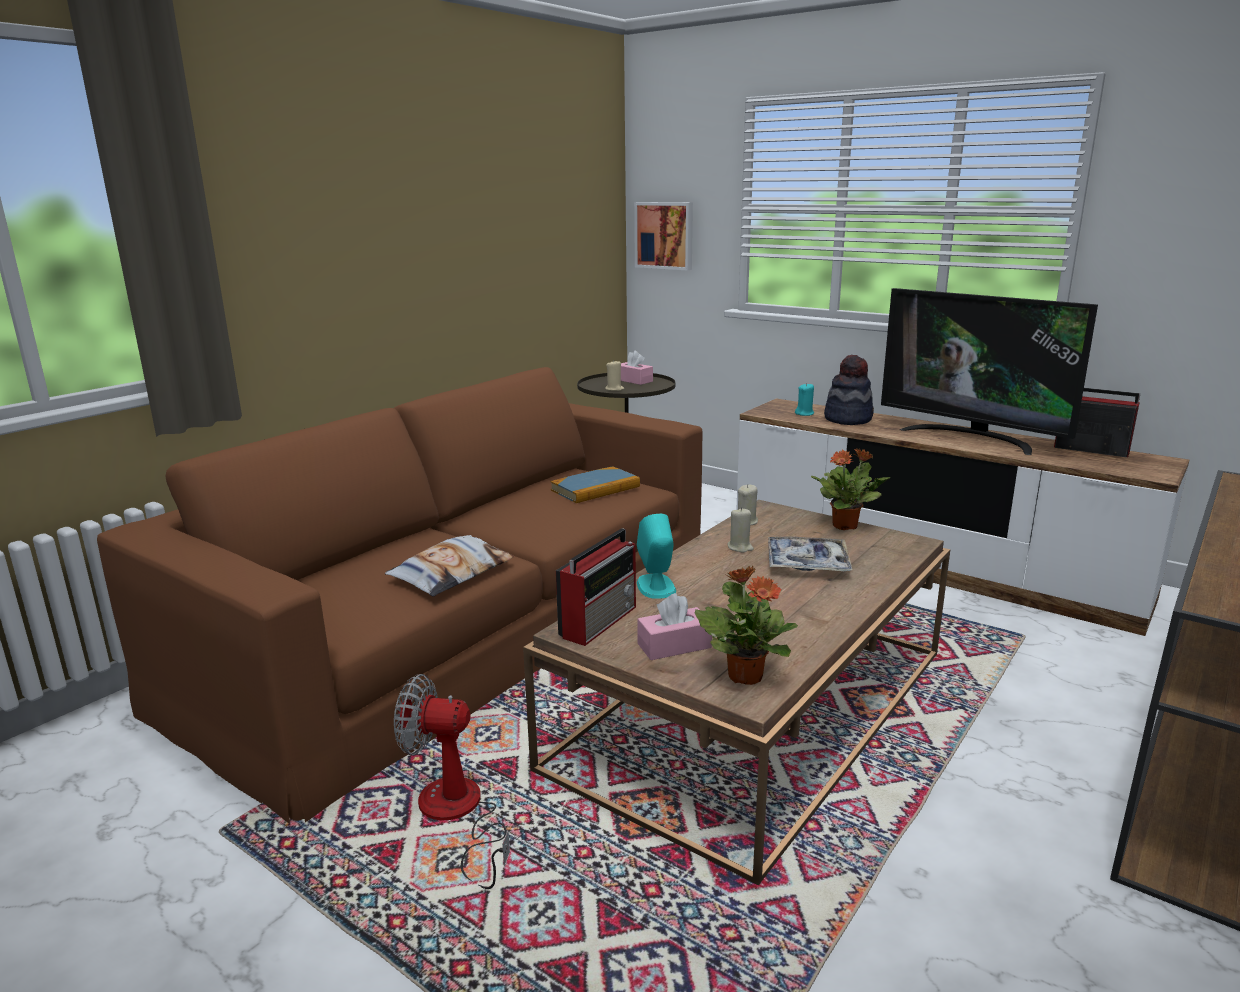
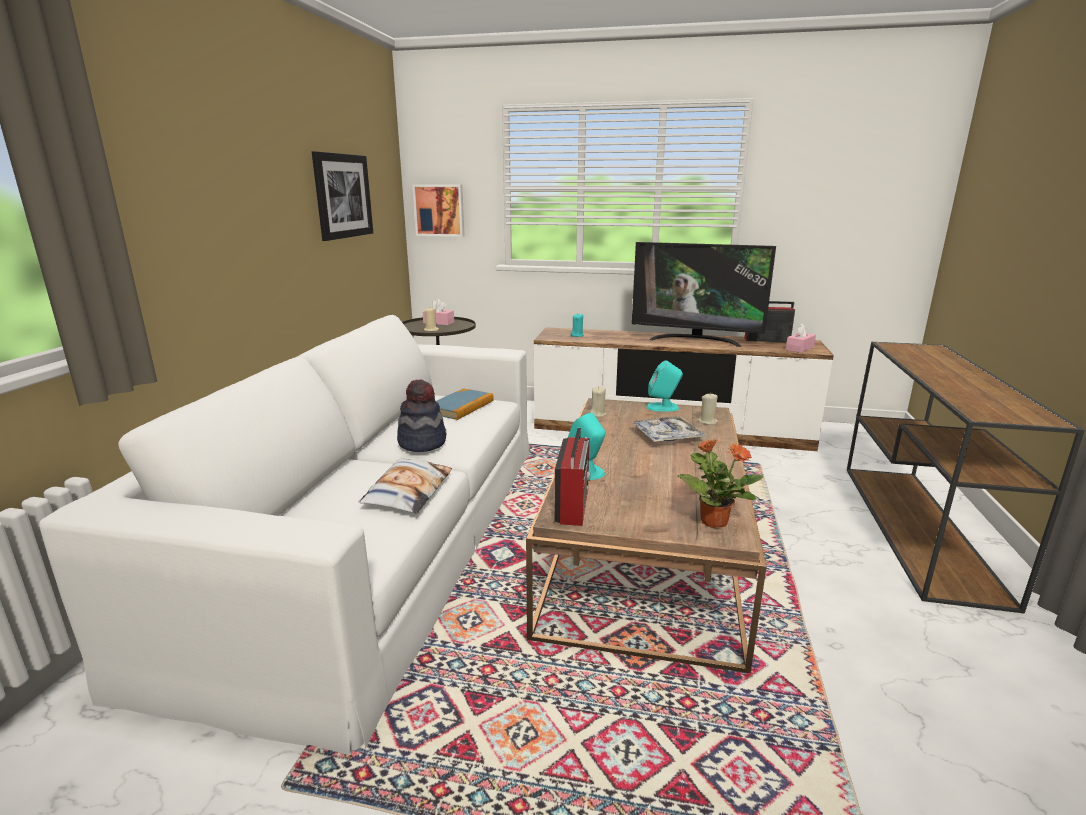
camera: 25 degrees left, 0 degrees up
brown sofa [97,367,702,824] -> white sofa [39,315,529,755]
fan [394,674,510,889] -> none
pink tissue box [637,593,712,660] -> pink tissue box moved to [786,323,816,353]
beige candle [728,507,754,553] -> beige candle moved to [698,393,718,425]
potted plant [811,448,890,530] -> turquoise speaker [646,360,683,411]
hat [824,355,874,425] -> hat moved to [397,379,446,452]
none -> picture [312,151,373,241]

